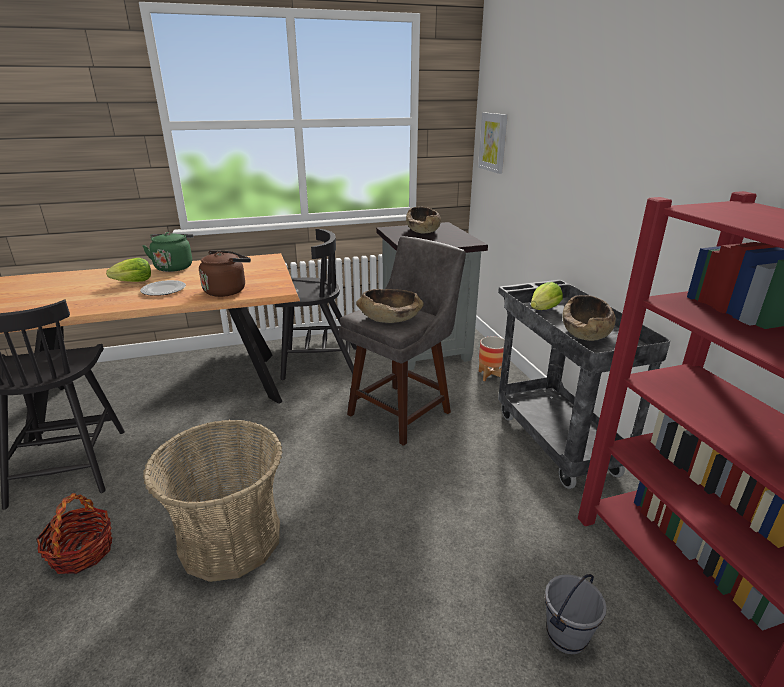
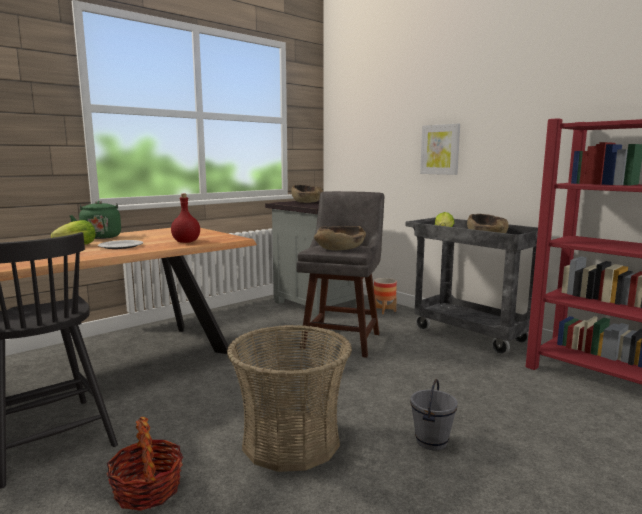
camera: 25 degrees left, 15 degrees down
brown kettle [199,251,251,297] -> red bottle [171,194,200,243]
black chair [275,229,357,380] -> none
picture [478,113,508,174] -> picture moved to [420,124,460,175]
grey bucket [545,574,607,654] -> grey bucket moved to [410,379,458,450]

